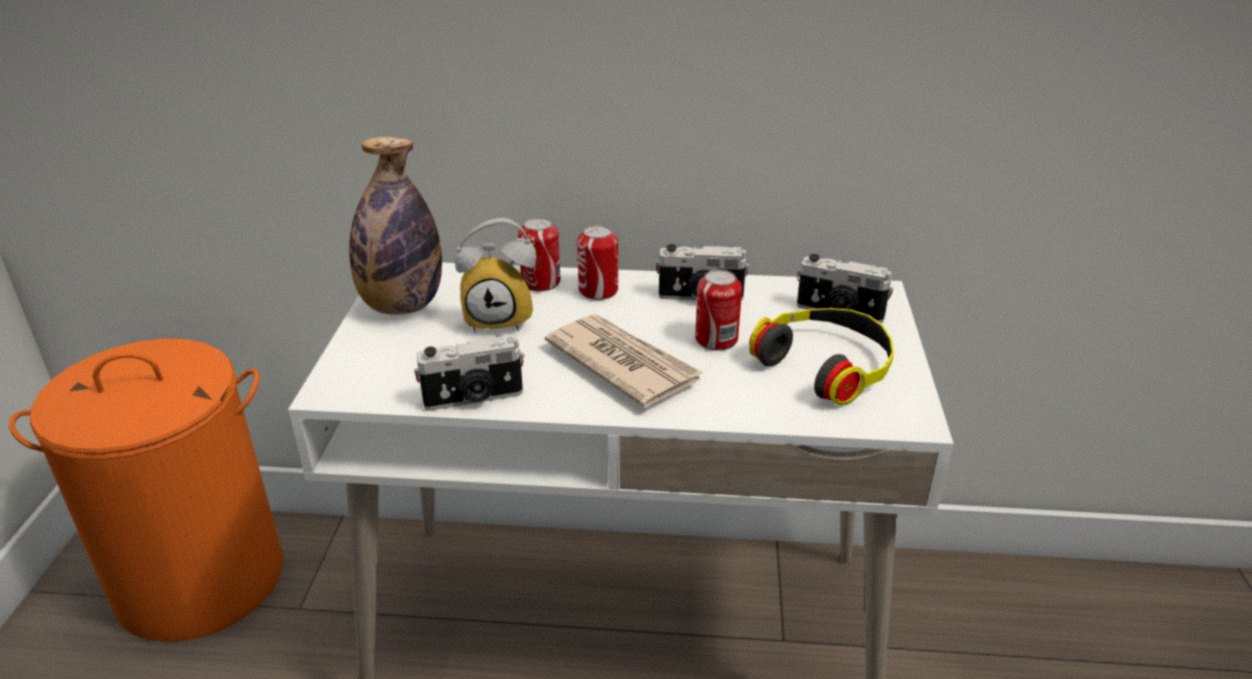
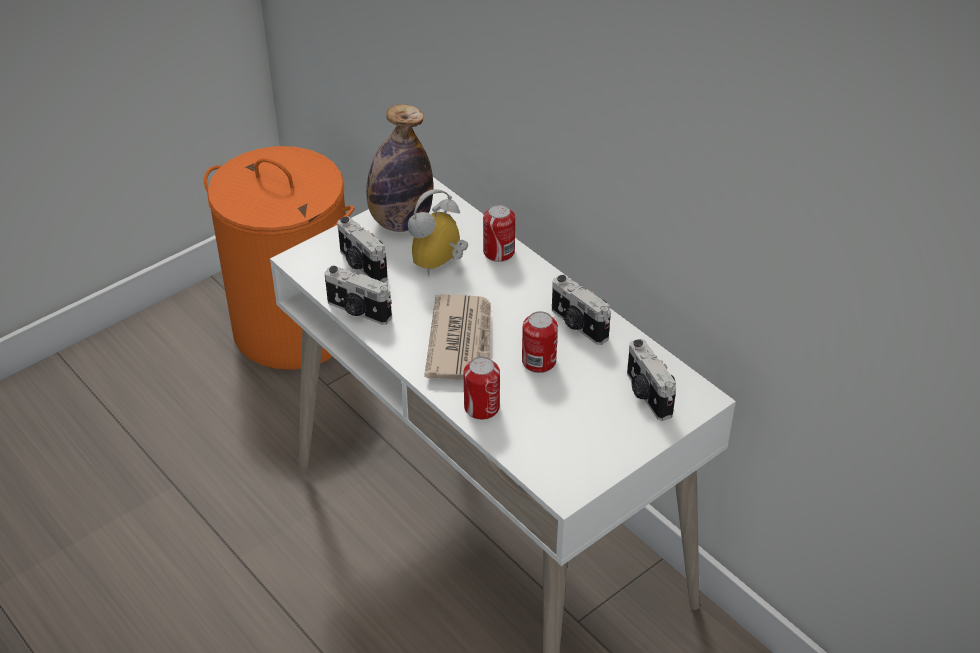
camera: 45 degrees right, 10 degrees up
alarm clock [455,218,537,333] -> alarm clock turned 90 degrees clockwise [408,189,468,277]
can [577,225,618,300] -> can moved to [464,357,500,420]
headphones [749,308,894,405] -> none
none -> camera [337,216,388,282]

